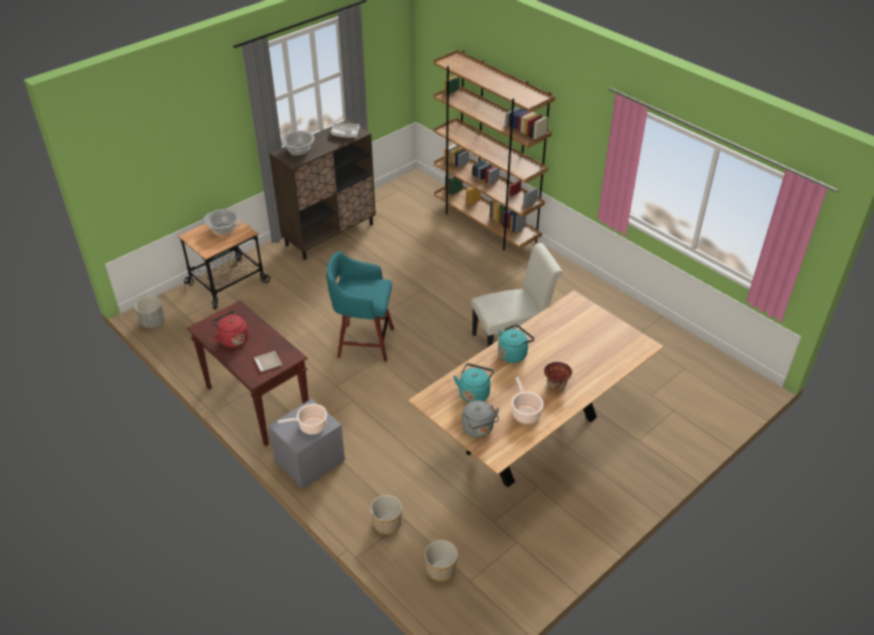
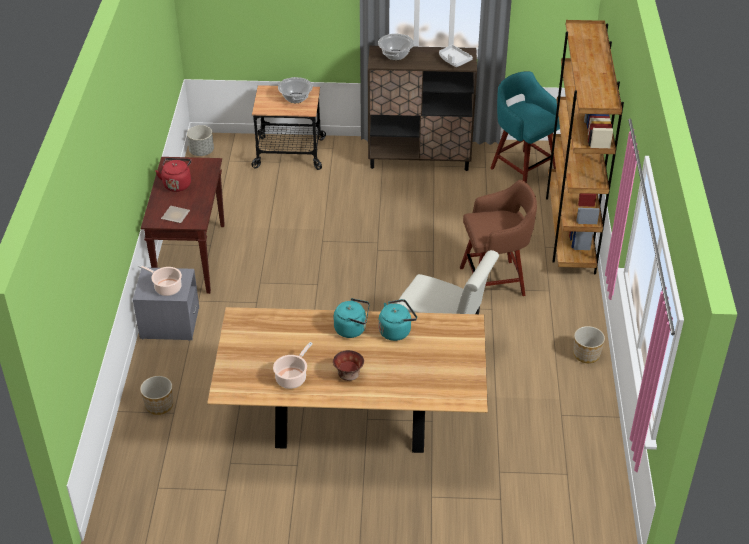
camera: 45 degrees right, 0 degrees up
turquoise stool [326,251,394,362] -> turquoise stool moved to [490,71,560,183]
planter [425,540,458,582] -> planter moved to [573,326,605,363]
turquoise kettle [453,363,494,403] -> turquoise kettle moved to [379,299,417,341]
grey kettle [462,400,500,438] -> none
none -> brown stool [460,180,537,296]

